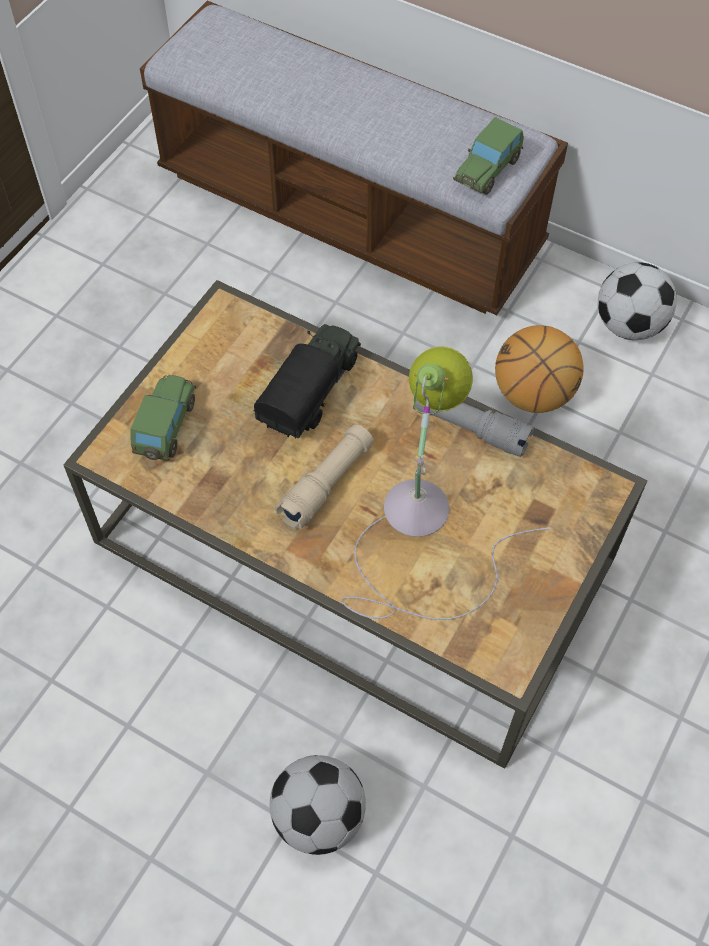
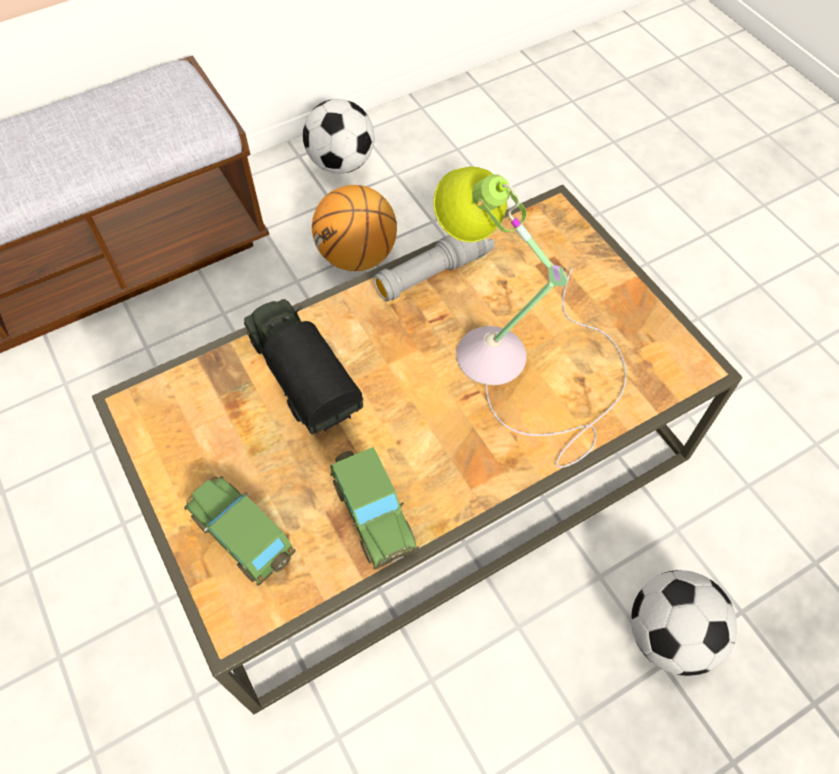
camera: 60 degrees left, 0 degrees up
beige flashlight [275,424,374,530] -> none
toy car [453,117,524,195] -> toy car moved to [330,447,419,570]

